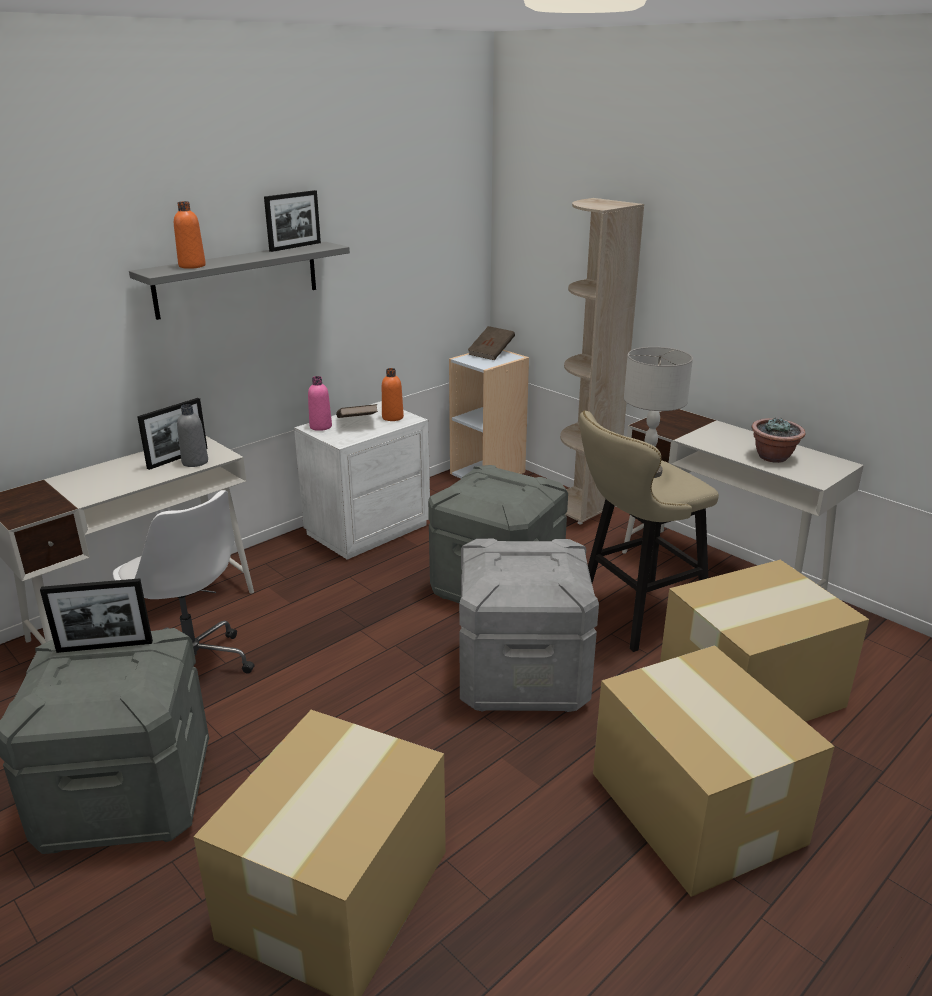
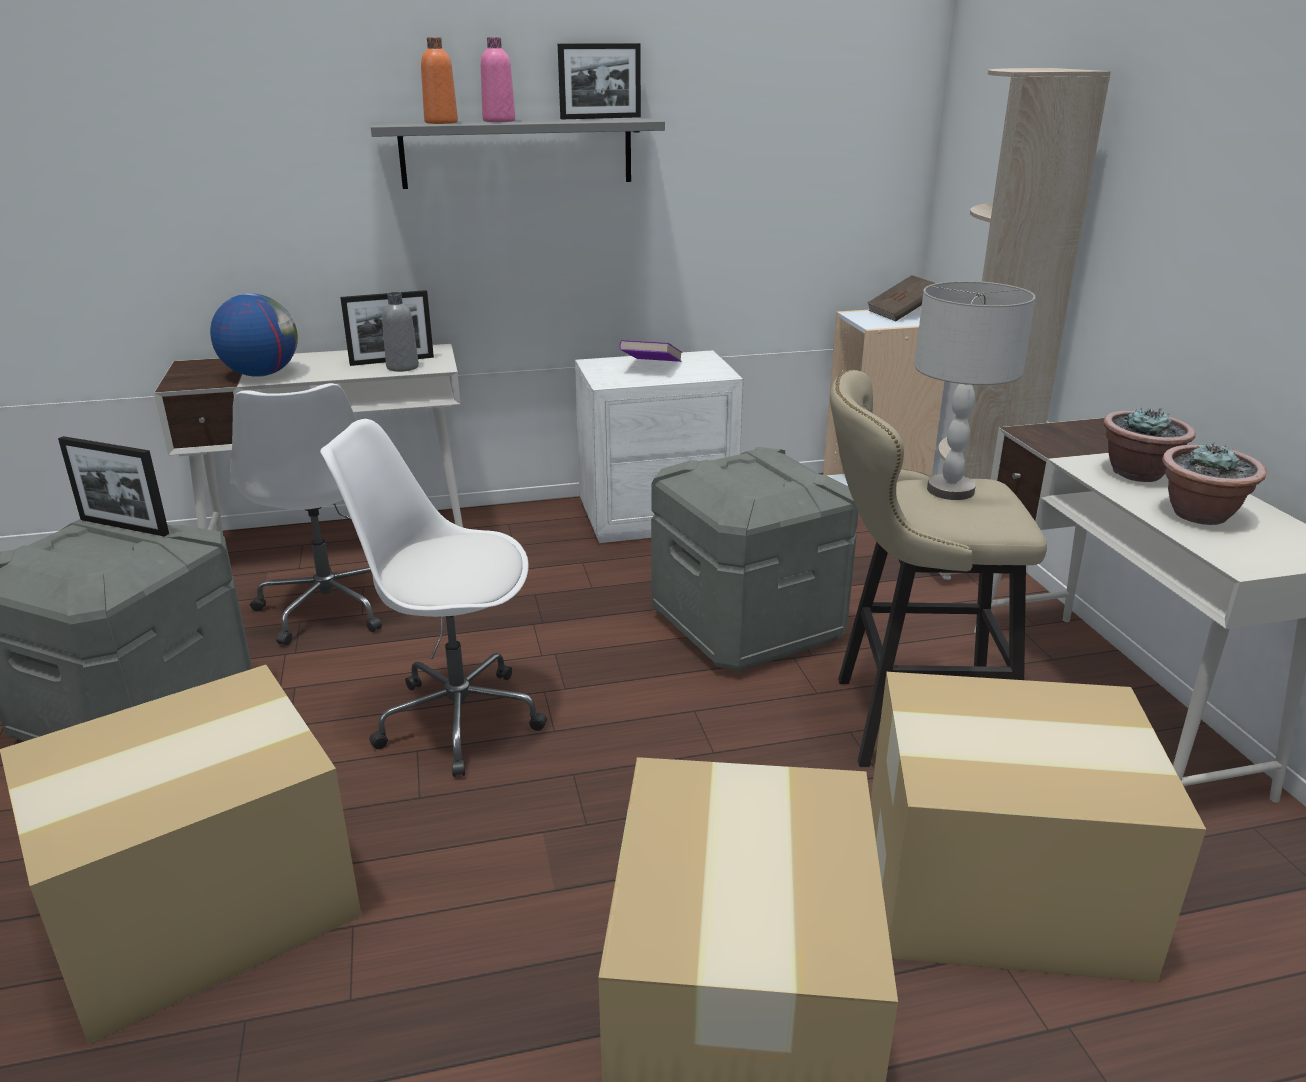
camera: 30 degrees right, 0 degrees up
pink bottle [308,376,332,431] -> pink bottle moved to [481,37,515,122]
brown book [336,404,378,418] -> purple book [619,340,682,362]
orange bottle [382,368,404,421] -> none
grey storage box [459,539,599,712] -> none
none -> globe [210,293,298,377]
none -> white office chair [320,419,547,777]
none -> potted plant [1103,407,1196,482]

